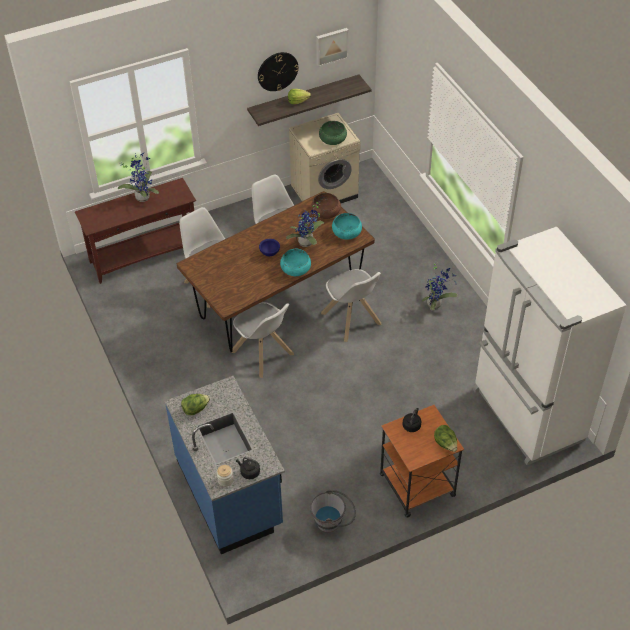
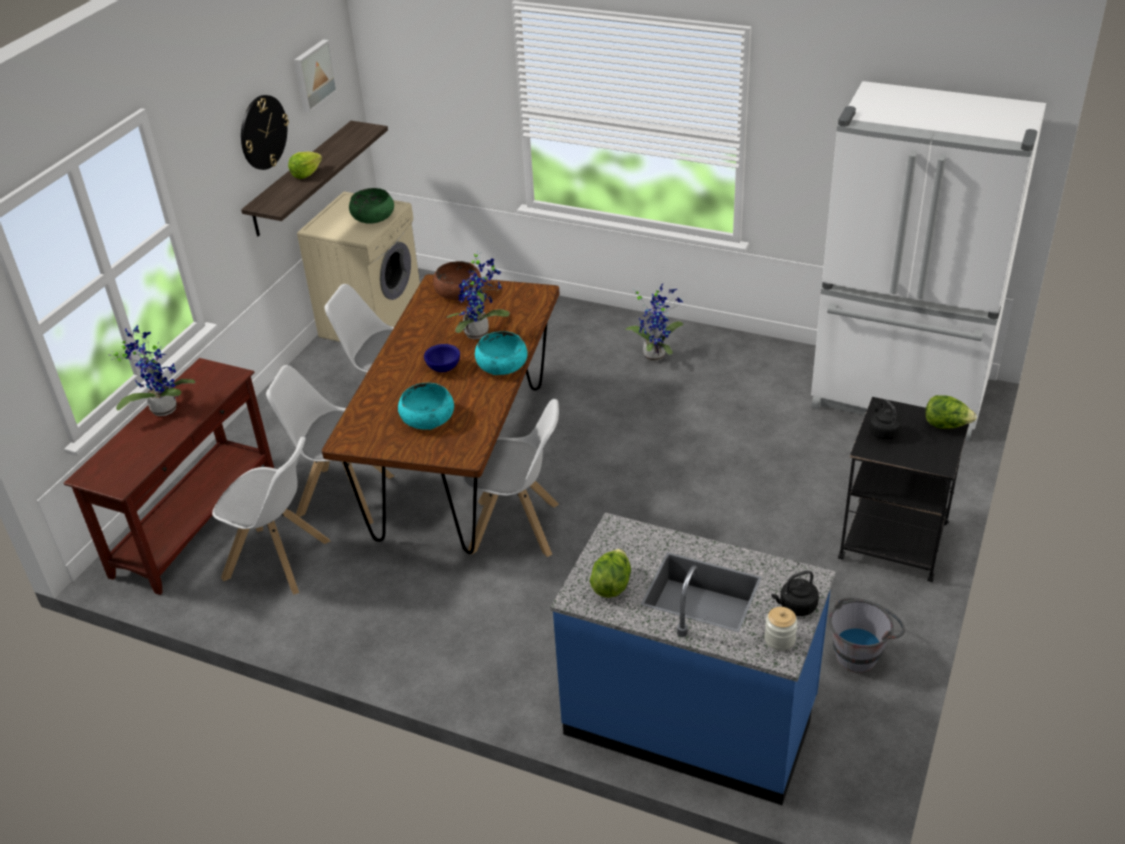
camera: 40 degrees left, 10 degrees down
chair [321,269,381,342] -> chair moved to [212,437,331,595]
turquoise bowl [332,213,362,240] -> turquoise bowl moved to [398,383,454,430]
orange cart [380,405,464,518] -> black cart [838,397,969,582]

